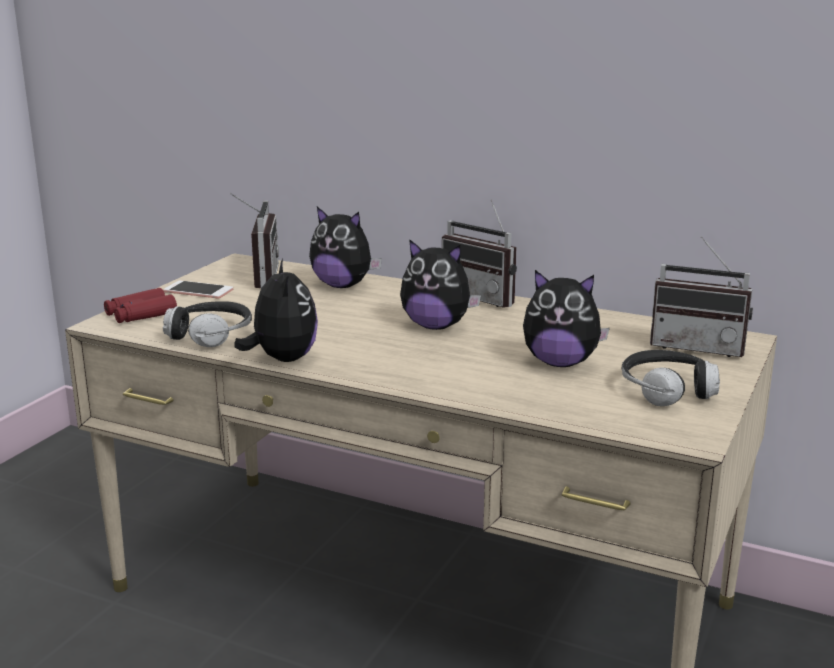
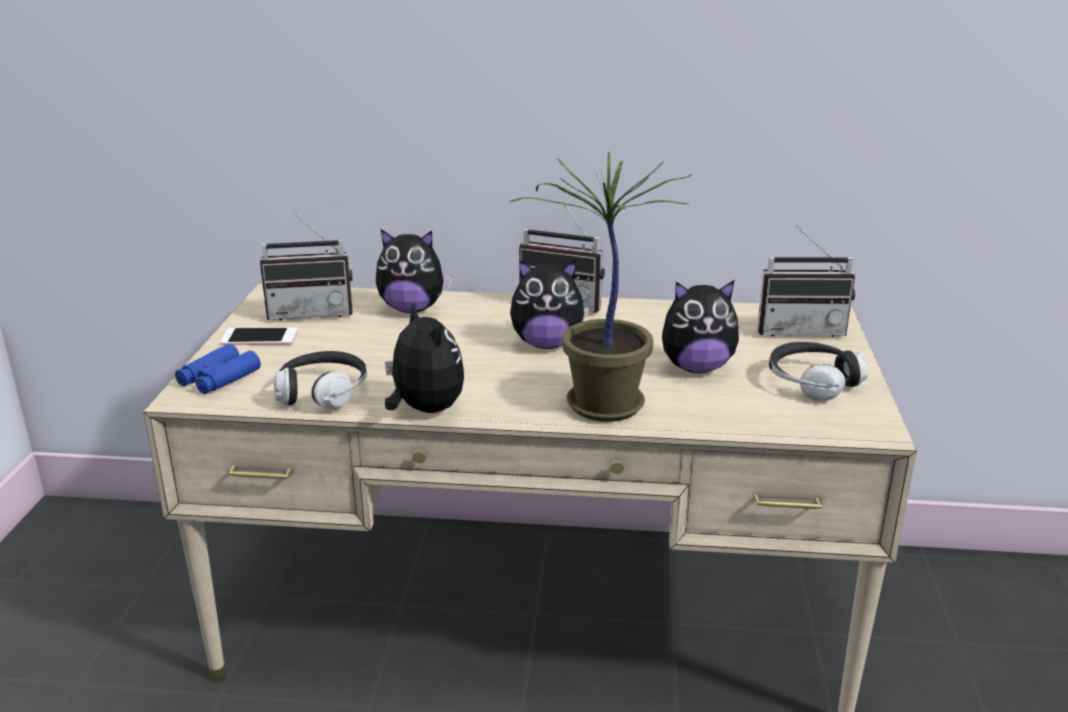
camera: 20 degrees left, 5 degrees up
red binoculars [104,288,177,323] -> blue binoculars [175,344,261,394]
radio [230,193,279,288] -> radio turned 105 degrees clockwise [259,211,353,320]
none -> potted plant [509,152,692,422]

